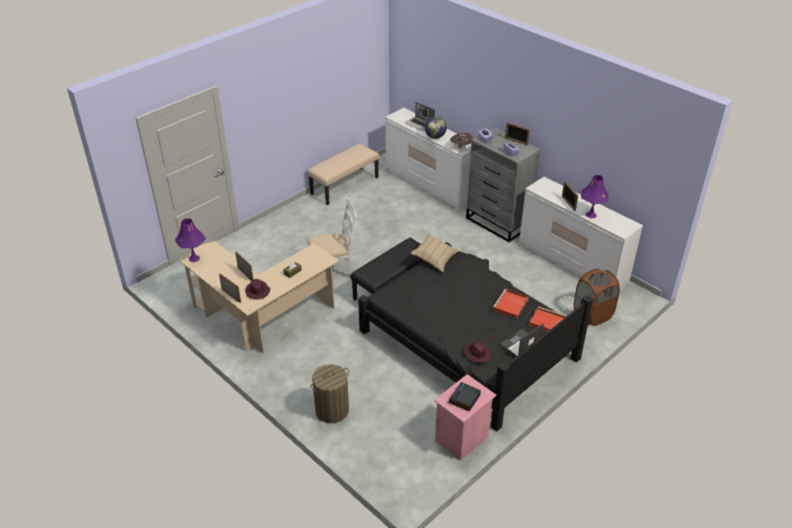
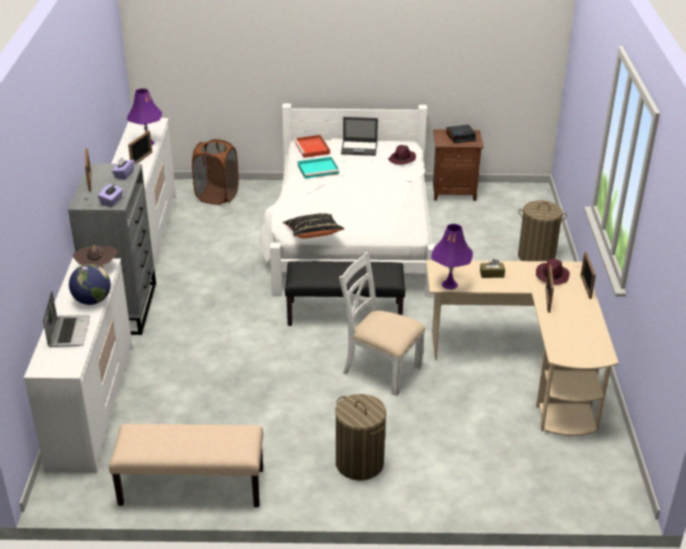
camera: 135 degrees left, 5 degrees down
purple table lamp [175,218,206,262] -> purple table lamp moved to [431,224,473,289]
black bed [358,242,593,431] -> white bed [259,103,437,297]
beige pillow [410,233,459,272] -> black pillow [283,213,345,238]
pink nightstand [434,374,496,461] -> brown nightstand [433,129,484,201]
red tray [493,289,529,318] -> turquoise tray [298,157,339,179]
none -> laundry basket [335,394,386,480]

